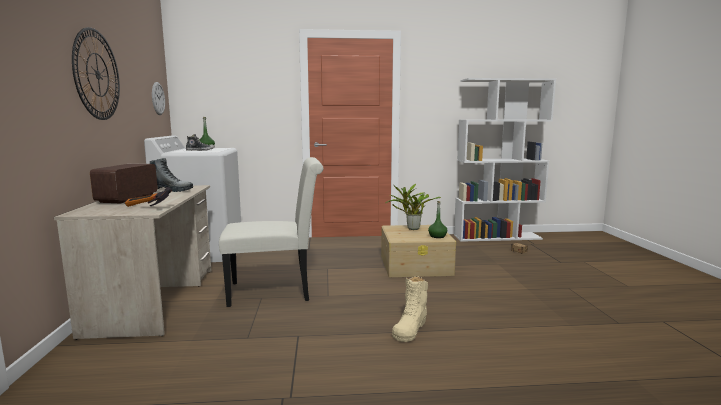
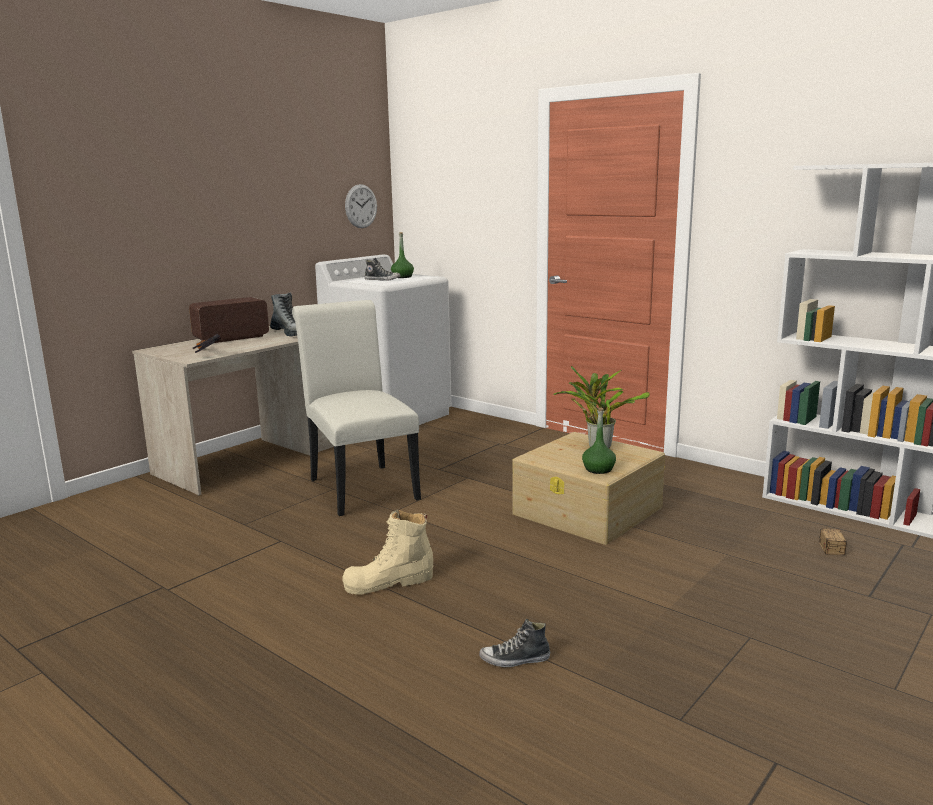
camera: 45 degrees right, 5 degrees up
wall clock [72,27,120,120] -> none
white chair [219,157,323,307] -> white chair turned 150 degrees counterclockwise [292,300,421,516]
none -> shoe [479,619,550,667]

